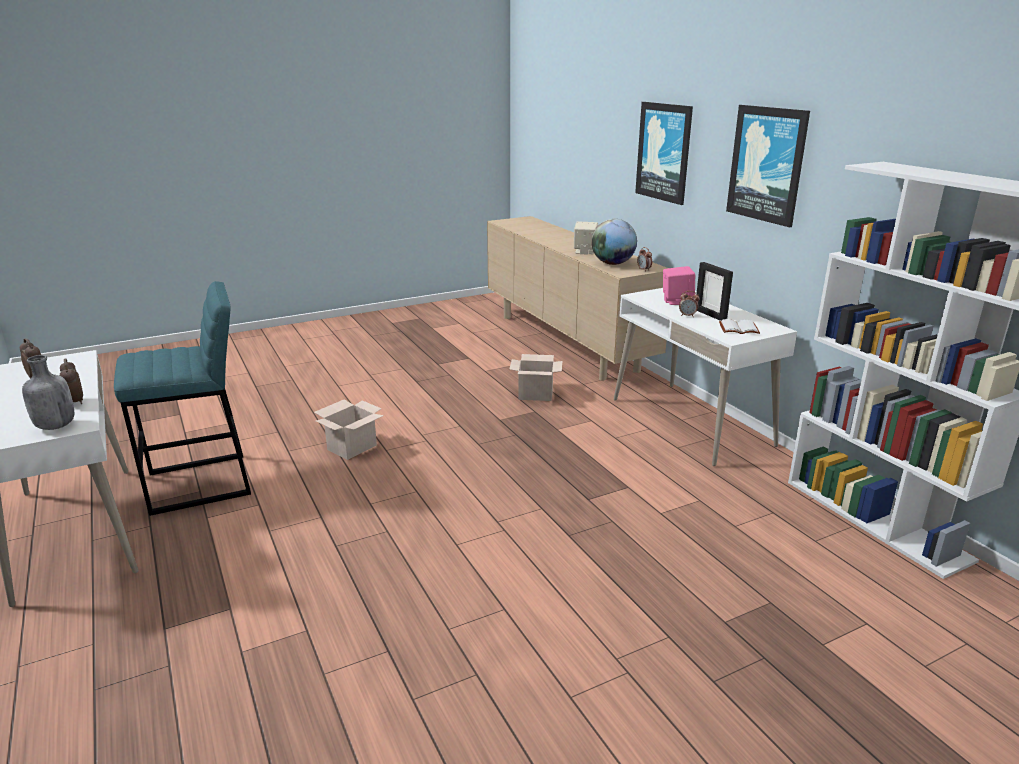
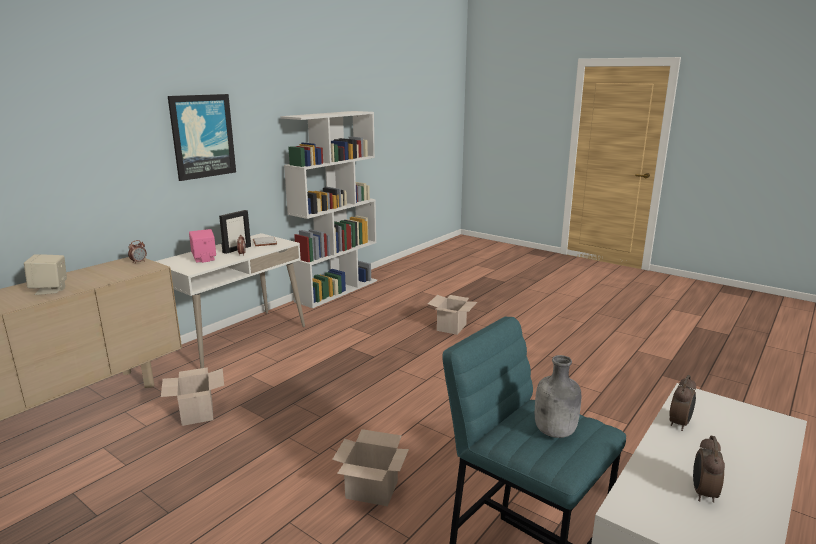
camera: 115 degrees left, 5 degrees down
grey bottle [22,355,74,430] -> grey bottle moved to [535,355,581,438]
globe [591,219,637,265] -> none
picture [635,102,693,205] -> none
none -> cardboard box [428,295,477,335]

